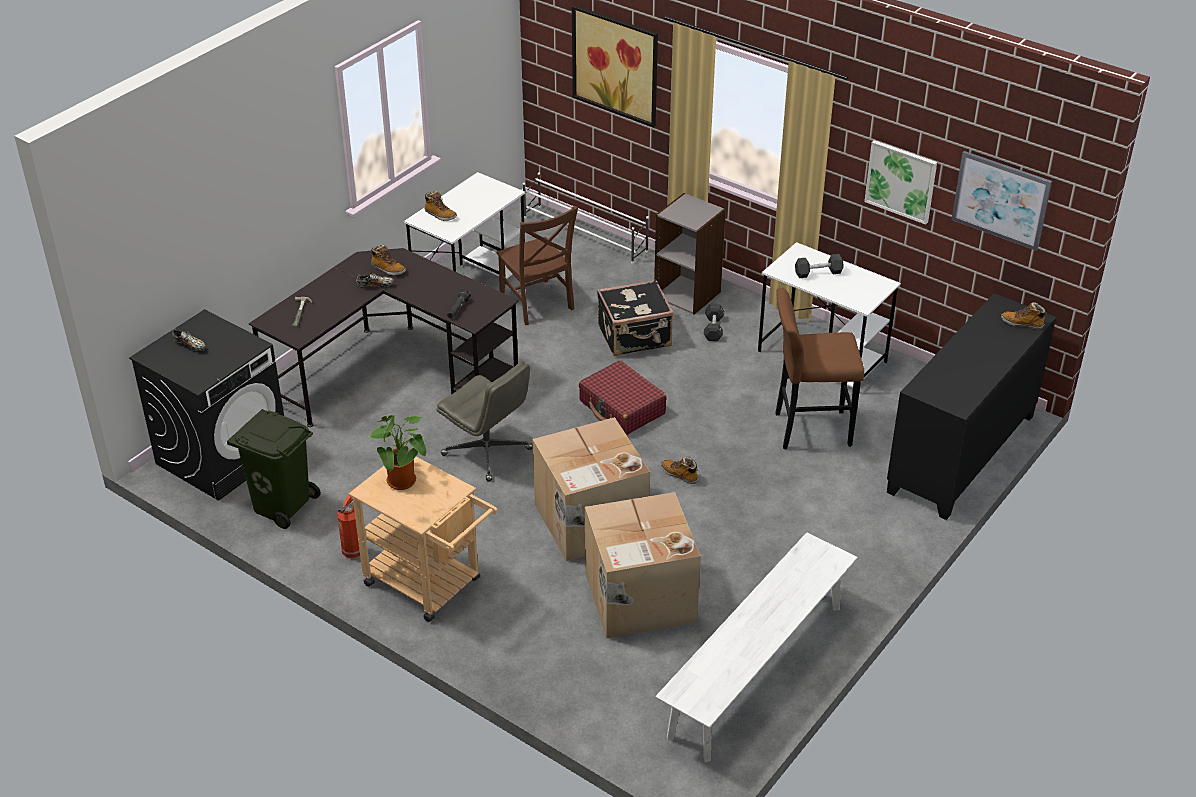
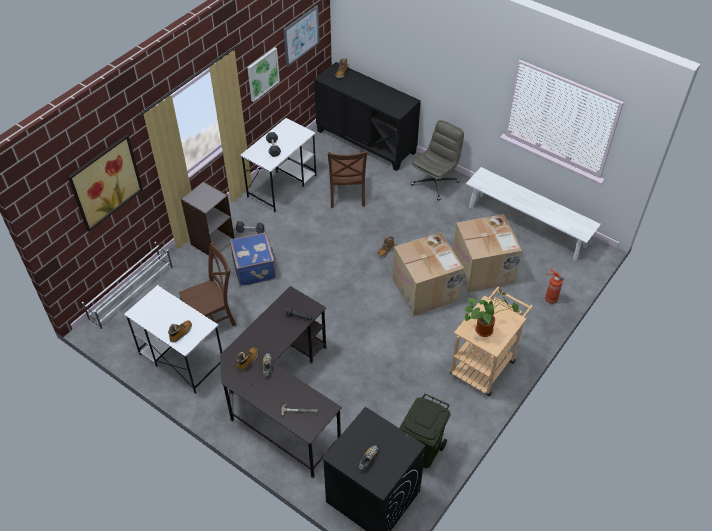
camera: 90 degrees left, 10 degrees up
fire extinguisher [337,487,360,558] -> fire extinguisher moved to [545,268,564,304]
grey office chair [437,361,533,482] -> grey office chair moved to [411,120,464,200]
red suitcase [579,360,667,435] -> none
black suitcase [597,279,674,356] -> blue suitcase [230,232,276,286]
brown stool [775,288,864,449] -> brown chair [328,150,367,208]

